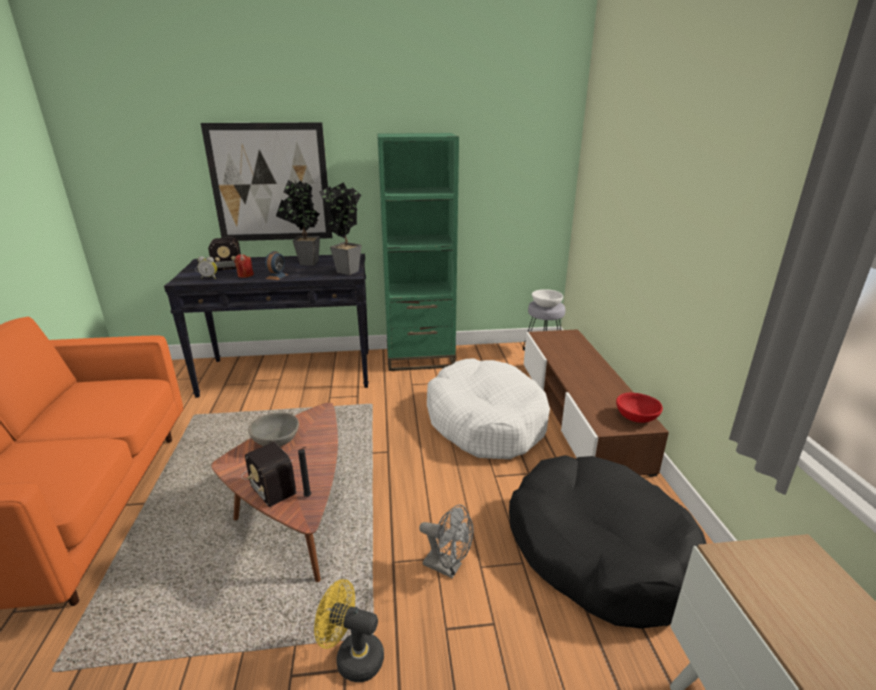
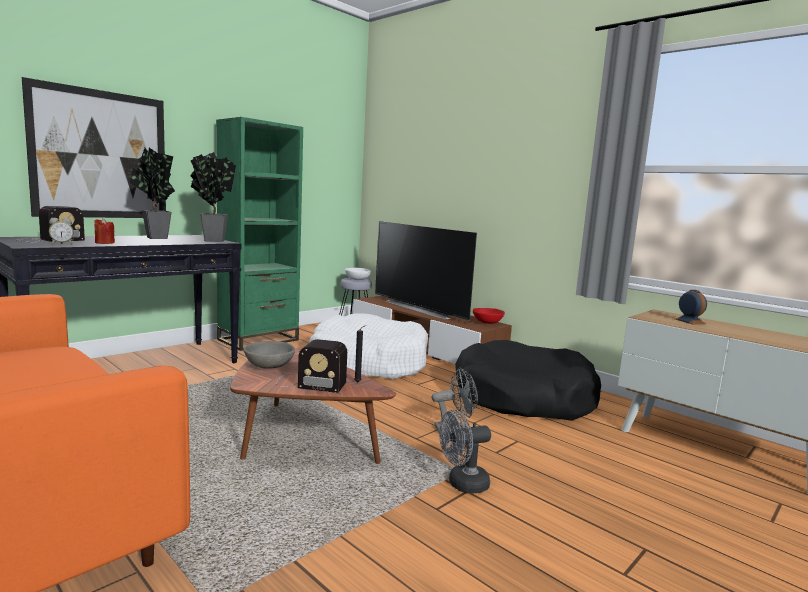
camera: 40 degrees left, 15 degrees down
alarm clock [265,251,288,280] -> alarm clock moved to [675,290,707,324]
yellow fan [314,579,384,682] -> grey fan [439,410,491,494]
none -> television [375,221,477,321]

